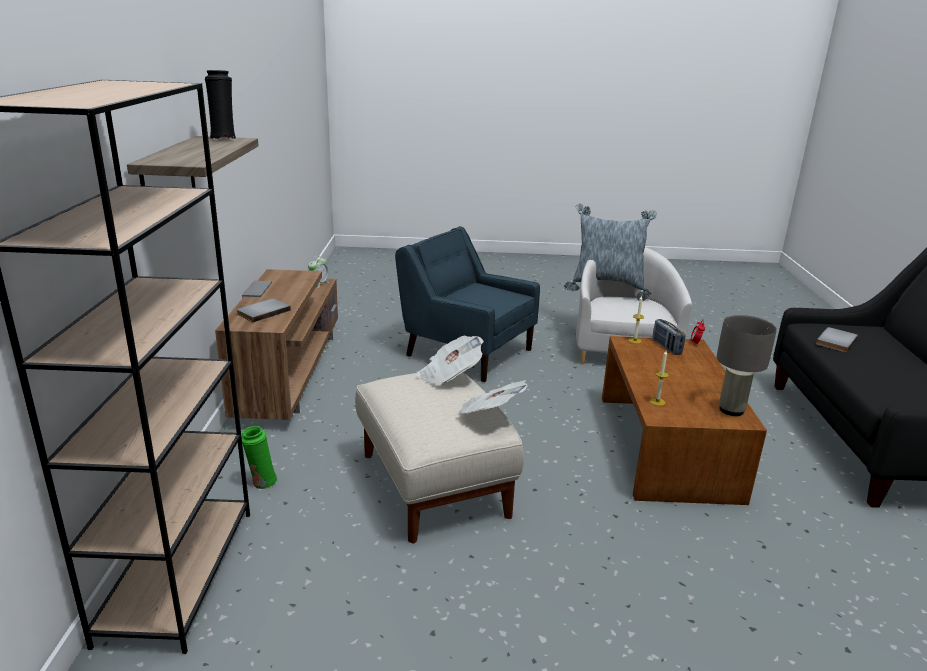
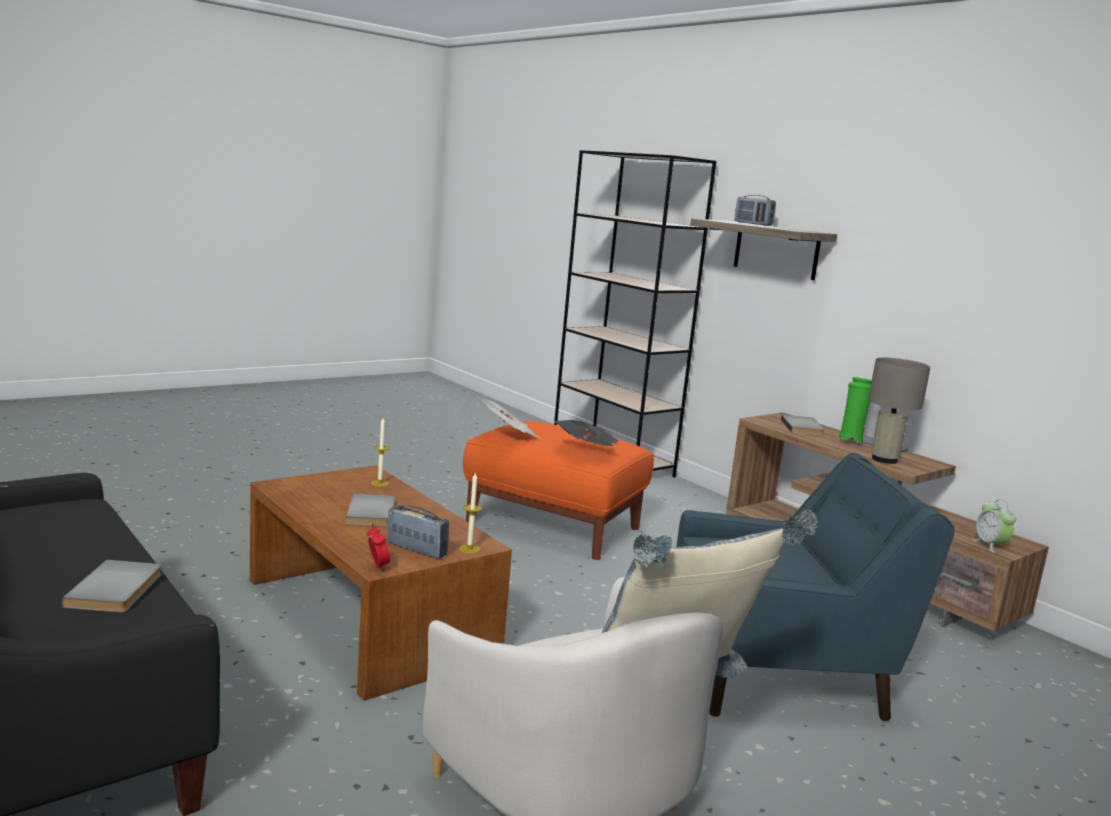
camera: 140 degrees right, 10 degrees down
black vase [205,70,236,139] -> none
green vase [242,426,278,489] -> green vase moved to [838,377,872,443]
beige ottoman [355,372,524,543] -> orange ottoman [463,421,654,560]
grey table lamp [717,315,777,416] -> grey table lamp moved to [869,358,930,464]
none -> grey book [345,493,396,526]
none -> radio [735,195,776,226]

